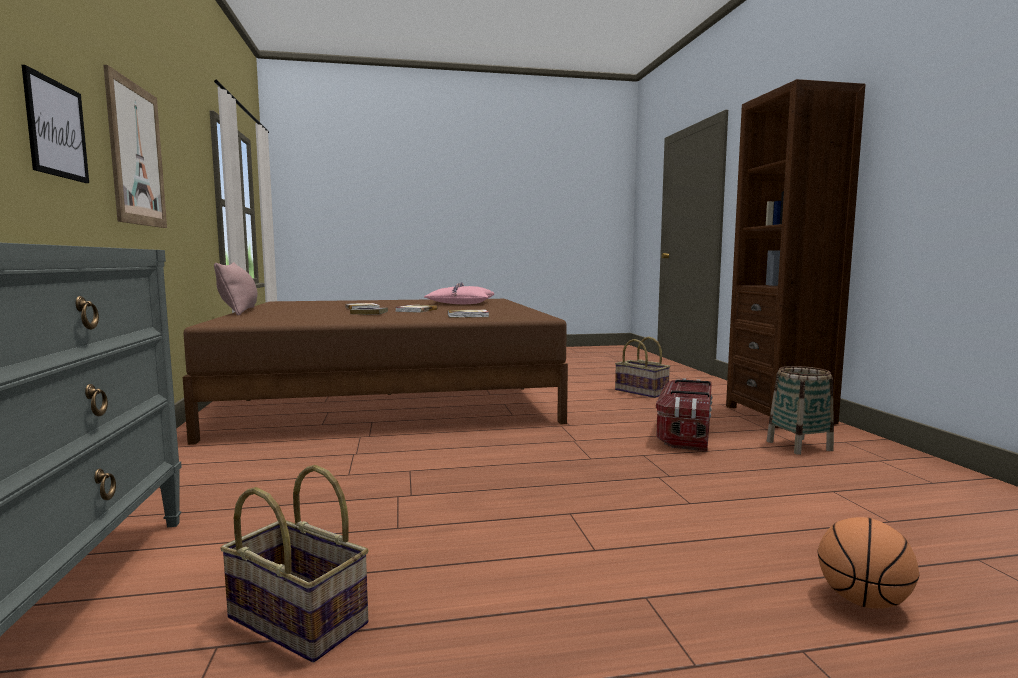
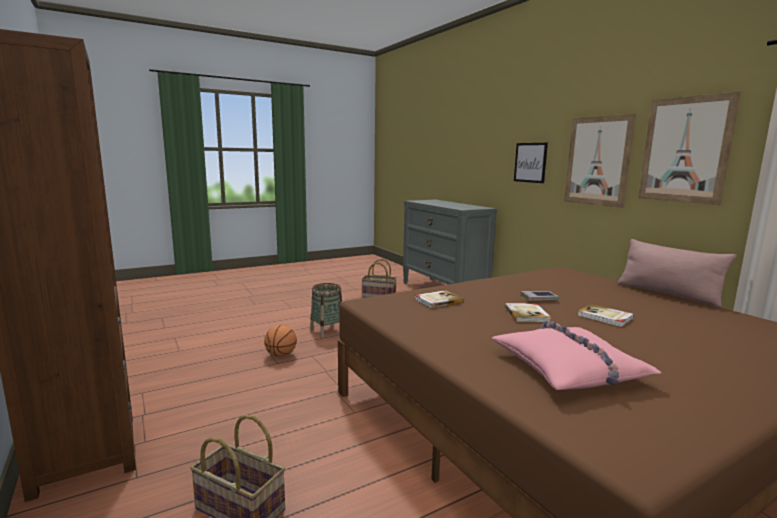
camera: 160 degrees right, 5 degrees up
storage box [656,378,713,451] -> none
basket [767,366,834,455] -> basket moved to [310,283,342,338]
basketball [818,517,919,609] -> basketball moved to [264,325,297,357]
none -> picture [638,91,741,205]

